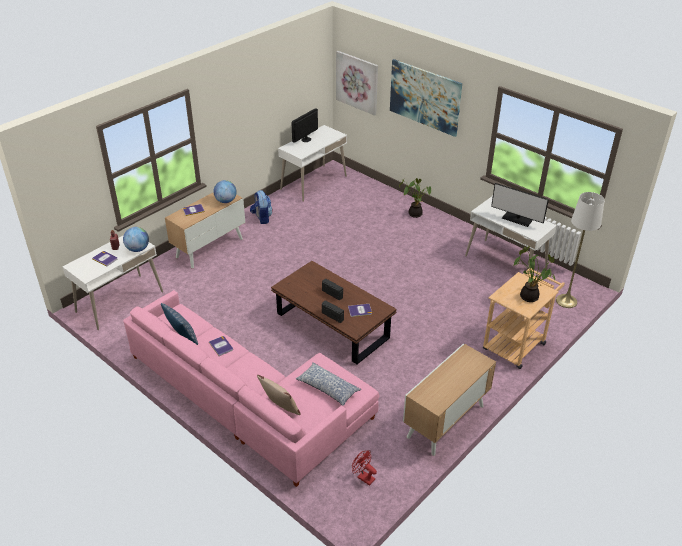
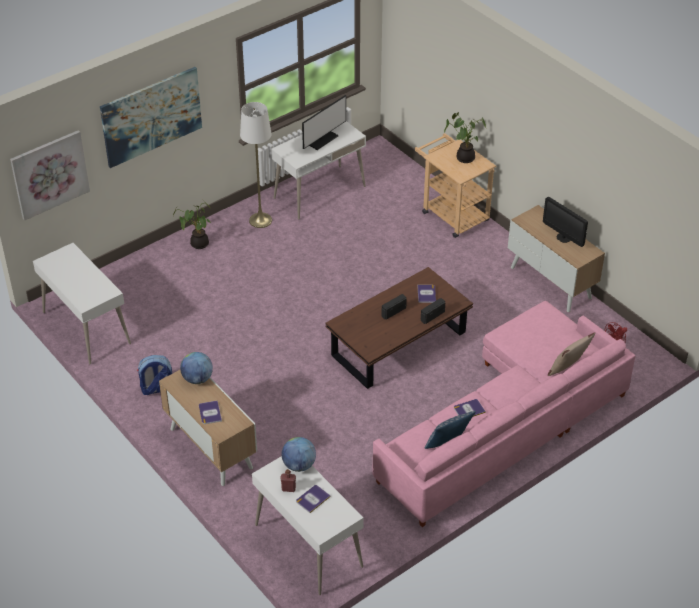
camera: 80 degrees left, 5 degrees up
monitor [292,108,318,143] -> monitor moved to [543,197,588,247]
pillow [296,362,361,406] -> none
white floor lamp [556,192,605,308] -> white floor lamp moved to [240,102,272,228]

